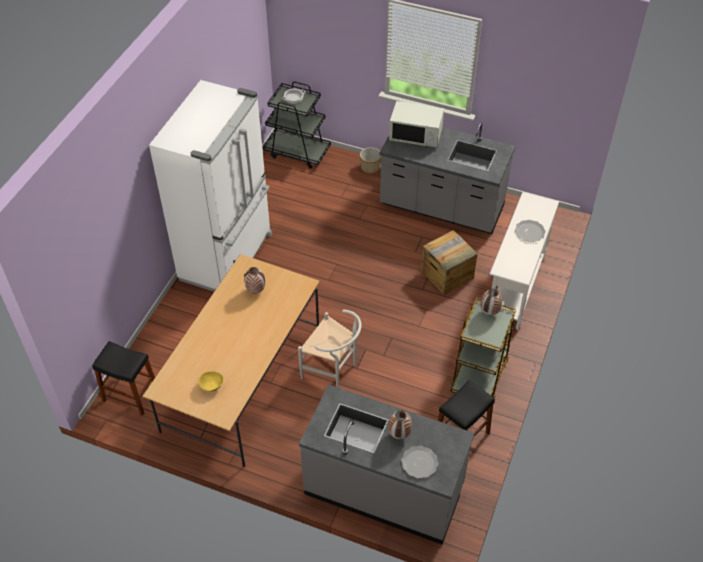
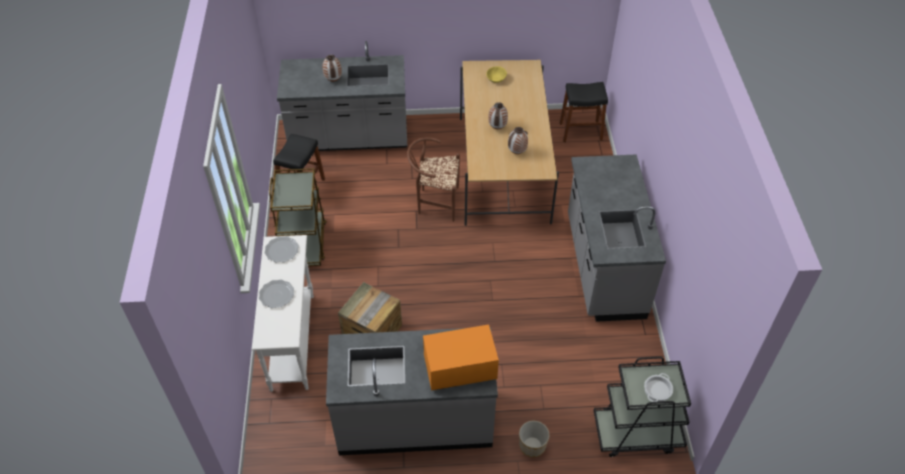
camera: 155 degrees right, 0 degrees up
white fridge [149,80,272,291] -> grey counter [568,154,666,322]
white chair [298,310,362,388] -> brown chair [407,137,460,222]
white microwave [389,101,444,148] -> orange microwave [423,324,499,391]
plate [401,446,439,479] -> plate moved to [264,236,299,263]
vase [480,288,502,315] -> vase moved to [488,102,508,129]

